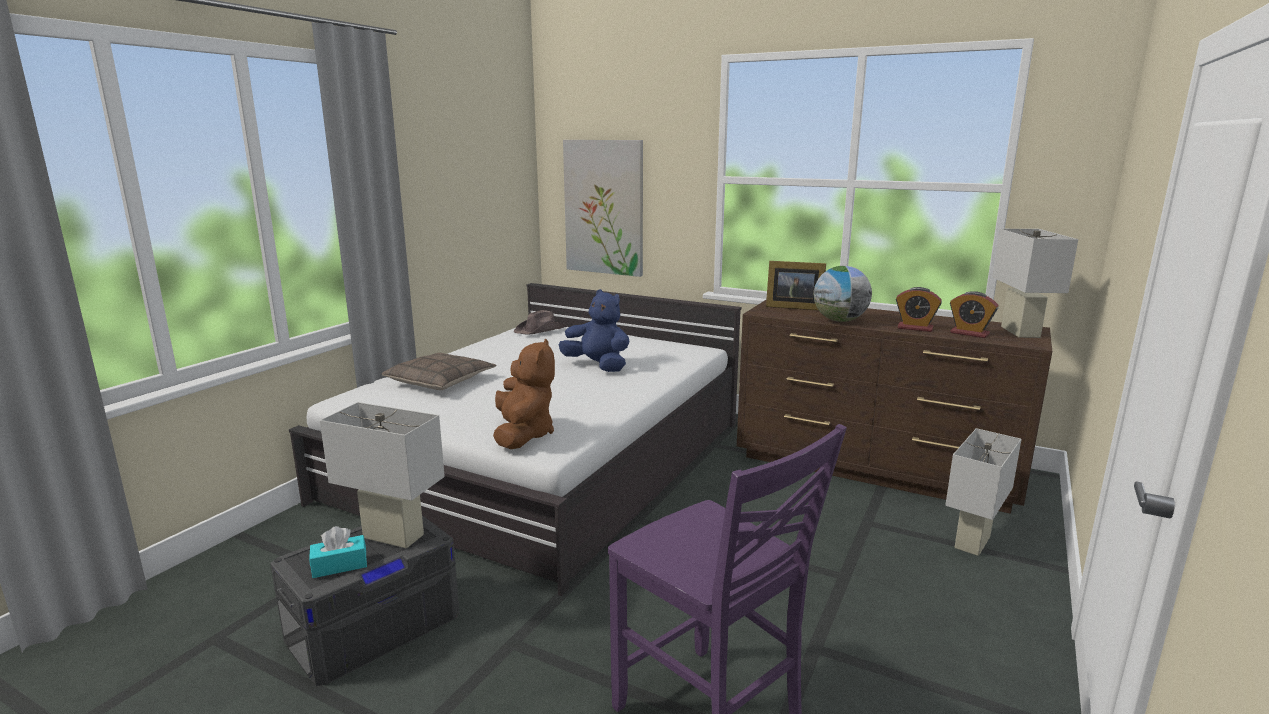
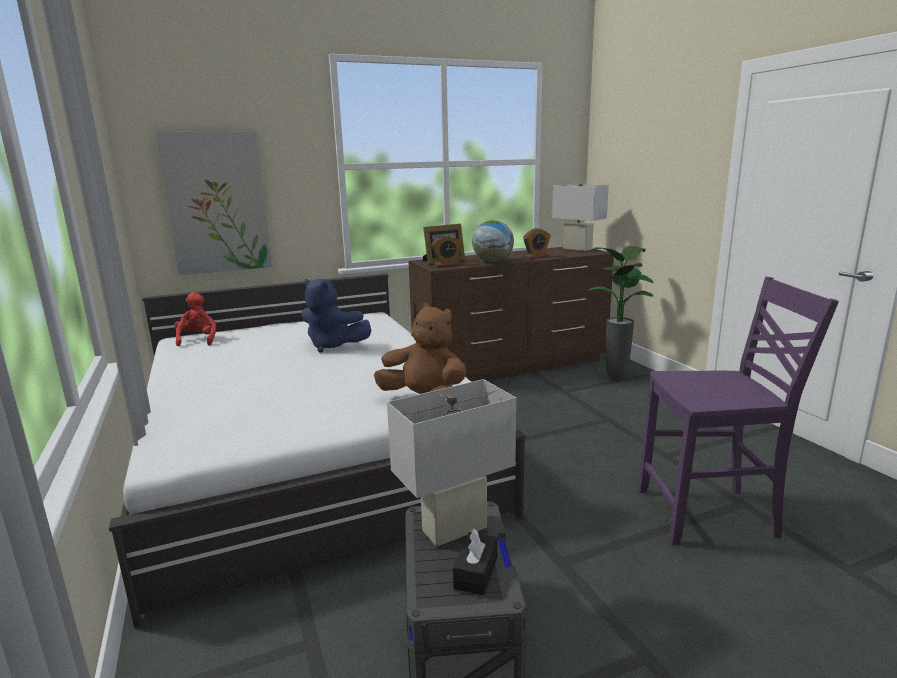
camera: 50 degrees left, 0 degrees up
turquoise tissue box [309,526,367,578] -> black tissue box [453,528,497,595]
pillow [382,353,496,390] -> none
brown hat [514,310,568,334] -> red plush toy [174,292,216,346]
blue plush toy [559,289,629,372] -> blue plush toy turned 135 degrees counterclockwise [301,279,371,353]
white table lamp [945,428,1022,556] -> potted plant [587,246,654,380]
alarm clock [950,291,999,338] -> alarm clock moved to [431,235,463,267]

